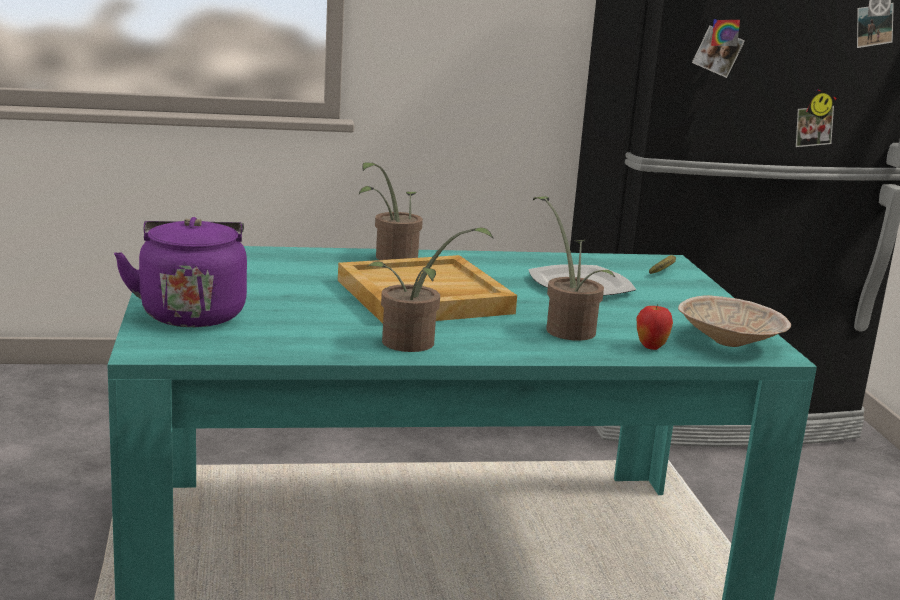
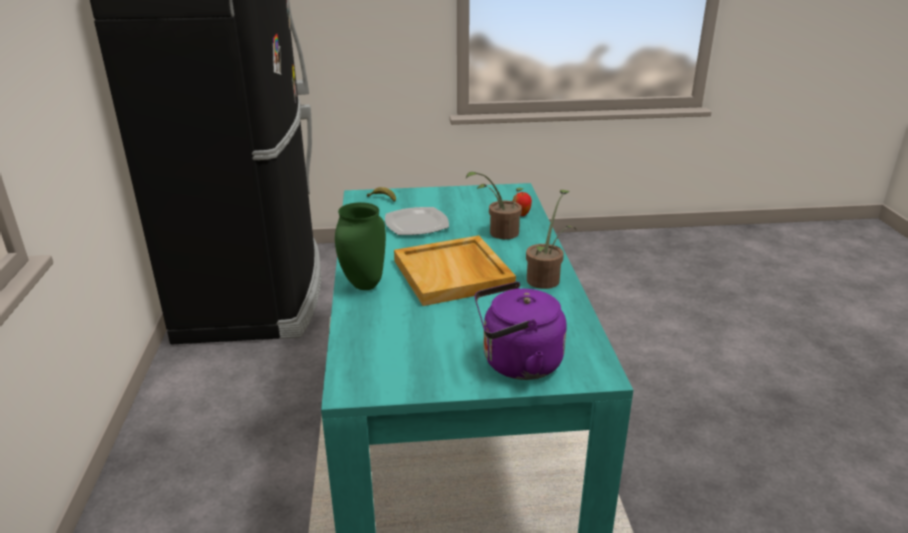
camera: 85 degrees left, 10 degrees up
potted plant [359,162,423,260] -> green vase [335,202,386,290]
beige bowl [678,295,791,347] -> none

